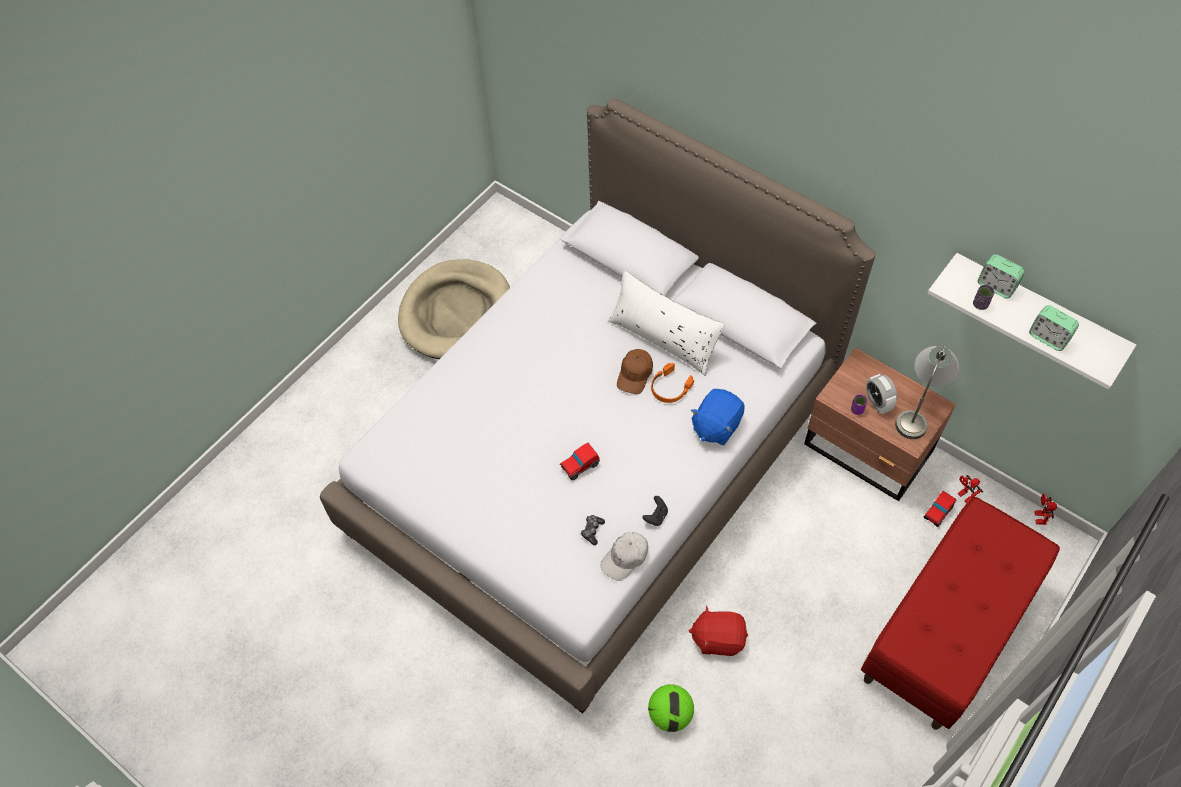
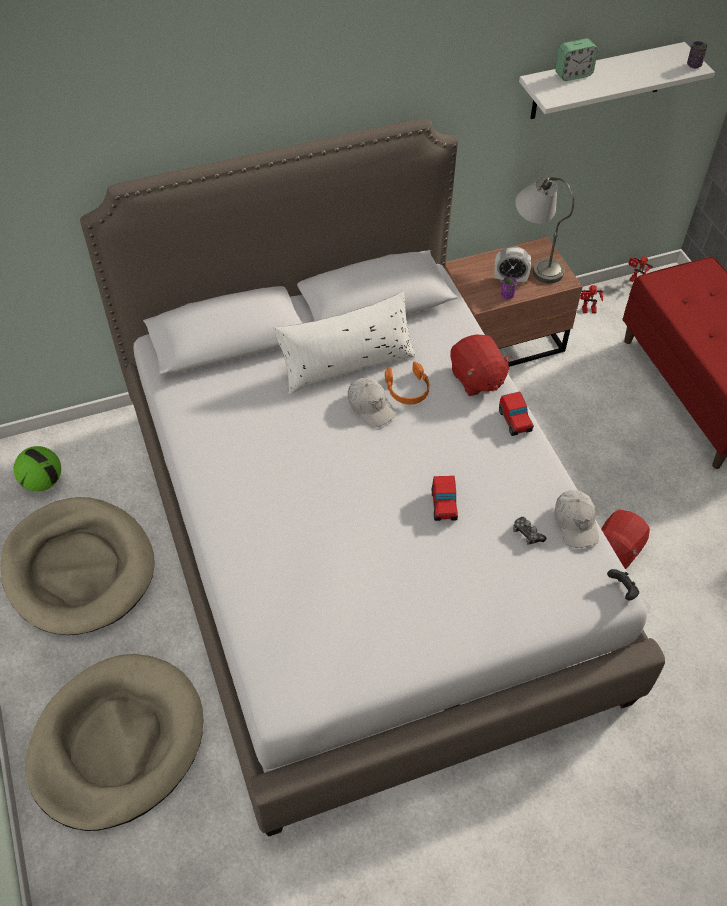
camera: 60 degrees left, 5 degrees down
brown cap [617,349,653,394] -> white cap [348,378,396,428]
black game controller [643,496,668,526] -> black game controller moved to [607,569,639,600]
football [648,684,694,732] -> football moved to [14,446,61,491]
blue plush toy [691,389,744,445] -> red plush toy [450,335,513,396]
toy car [924,491,957,527] -> toy car moved to [499,392,534,436]
purple cup [973,285,995,310] -> purple cup moved to [687,41,708,68]
alarm clock [1029,305,1079,351] -> none
none -> beige dog bed [26,654,203,831]

